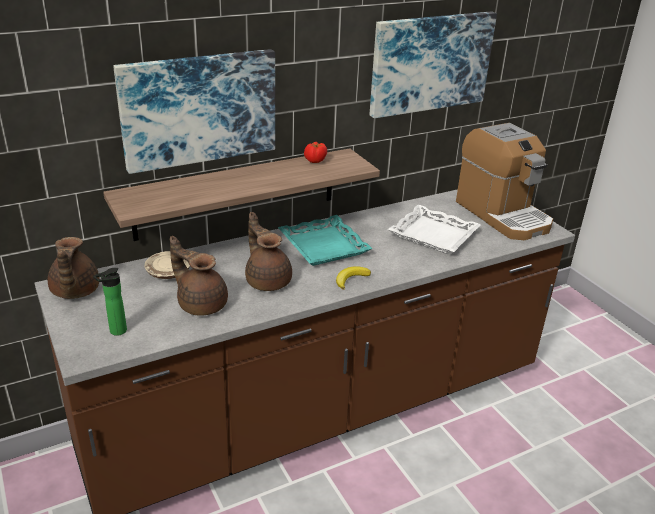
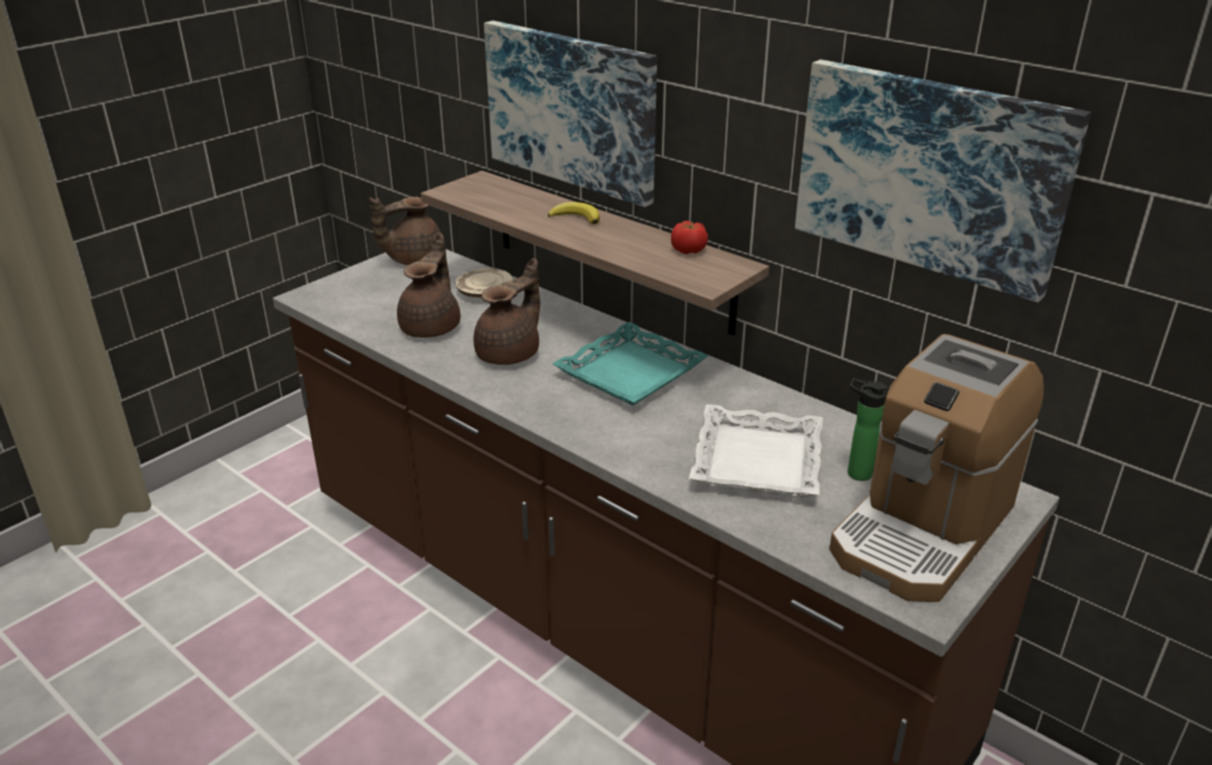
camera: 70 degrees right, 0 degrees up
bottle [93,268,127,336] -> bottle moved to [848,378,888,481]
banana [336,266,371,290] -> banana moved to [548,202,600,224]

